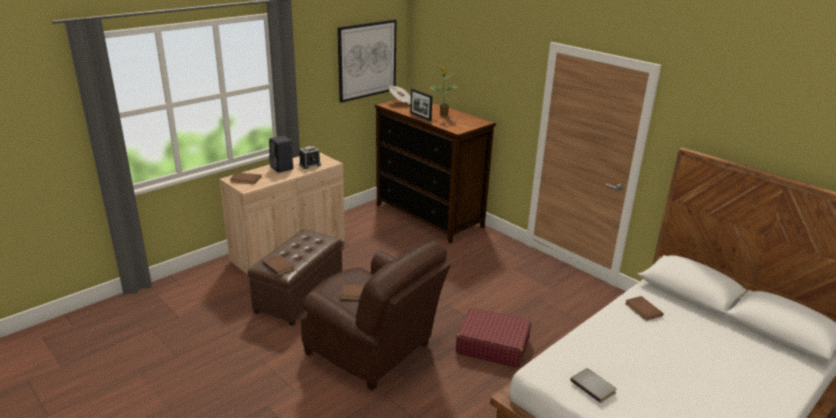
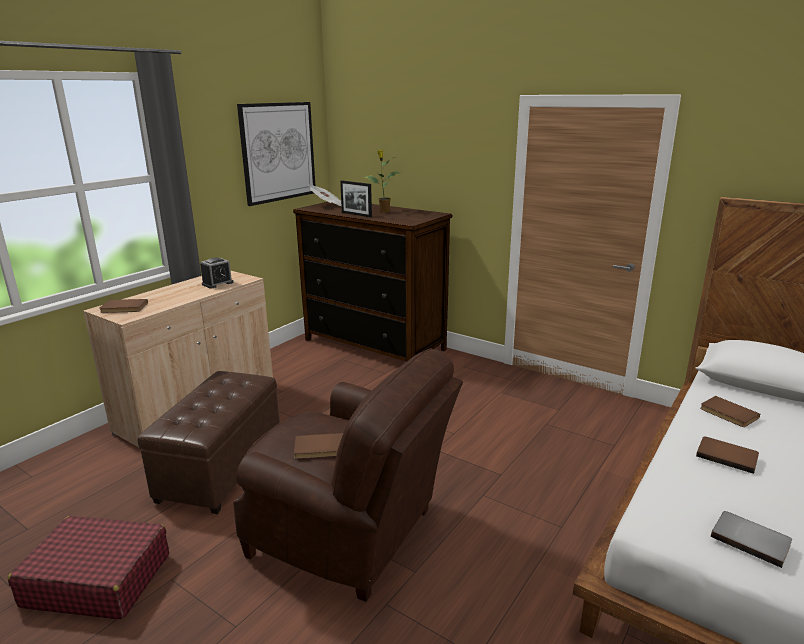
camera: 10 degrees left, 5 degrees down
brown book [262,255,294,275] -> brown book moved to [696,436,759,474]
black speaker [269,136,293,173] -> none
red suitcase [456,308,531,368] -> red suitcase moved to [8,516,169,619]

